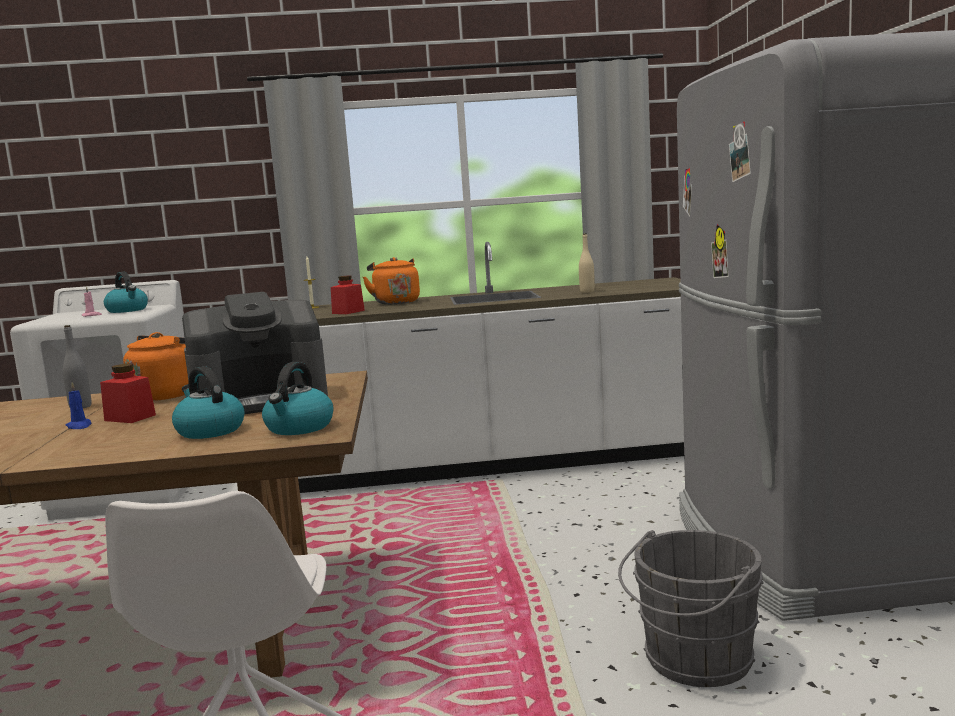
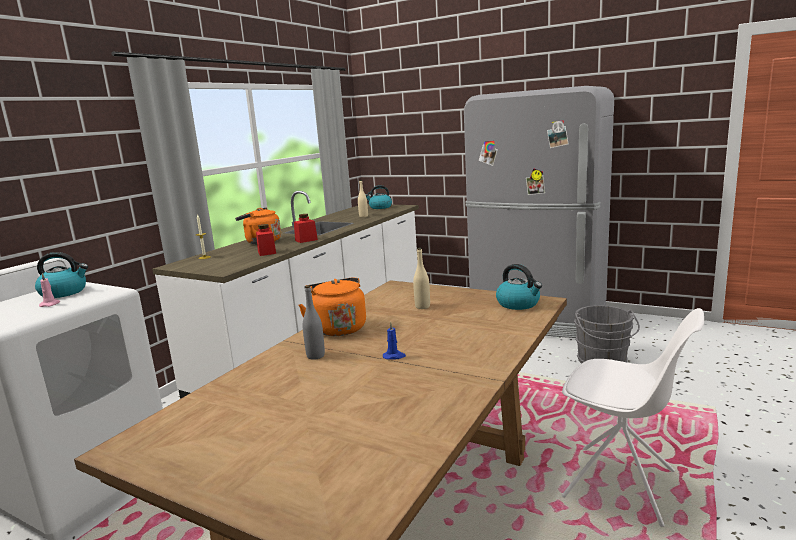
camera: 55 degrees left, 5 degrees up
red jar [100,363,156,423] -> red jar moved to [294,214,318,243]
kettle [172,366,245,439] -> kettle moved to [366,185,392,209]
coffee machine [182,292,328,414] -> beige bottle [413,248,430,309]

